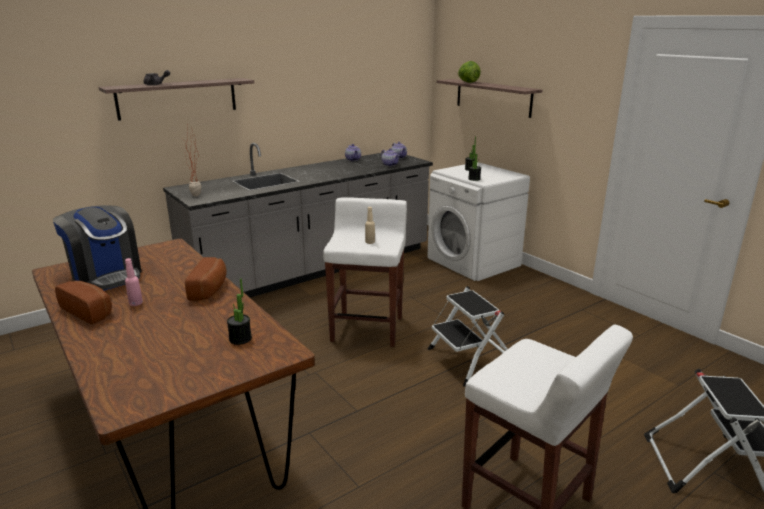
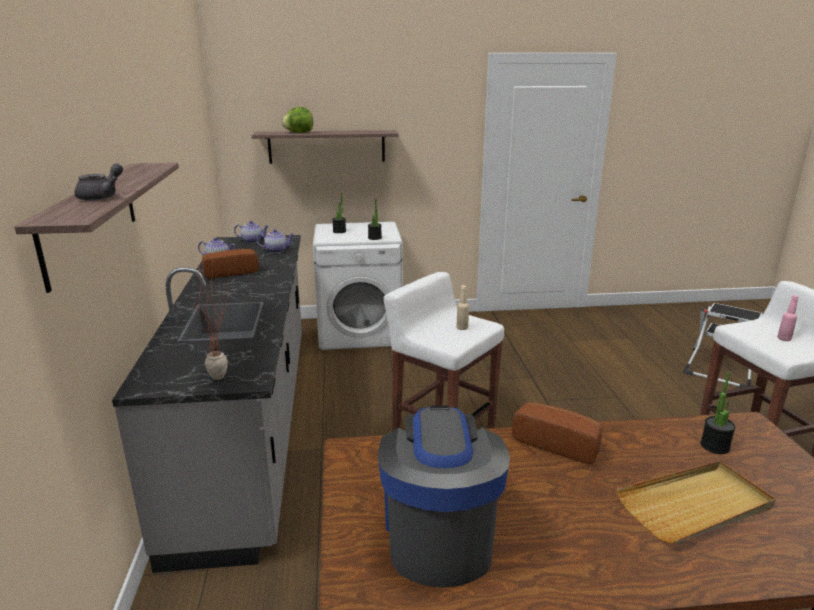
camera: 60 degrees left, 0 degrees up
coffee machine [53,205,142,291] -> coffee machine turned 75 degrees counterclockwise [378,405,510,588]
bread [55,281,112,324] -> bread moved to [202,249,259,278]
pink bottle [125,258,143,306] -> pink bottle moved to [777,295,799,341]
step ladder [427,286,508,387] -> none
none -> beige tray [616,461,776,544]

